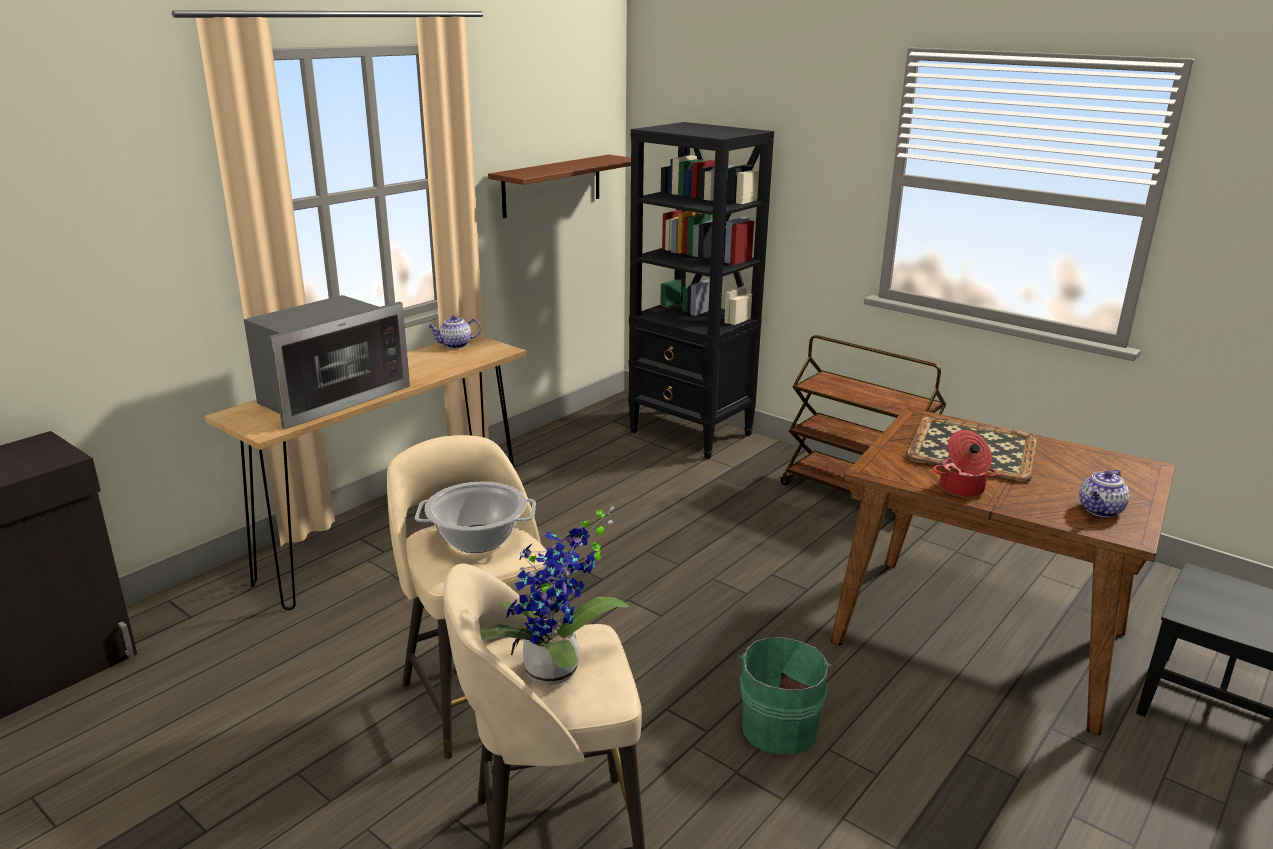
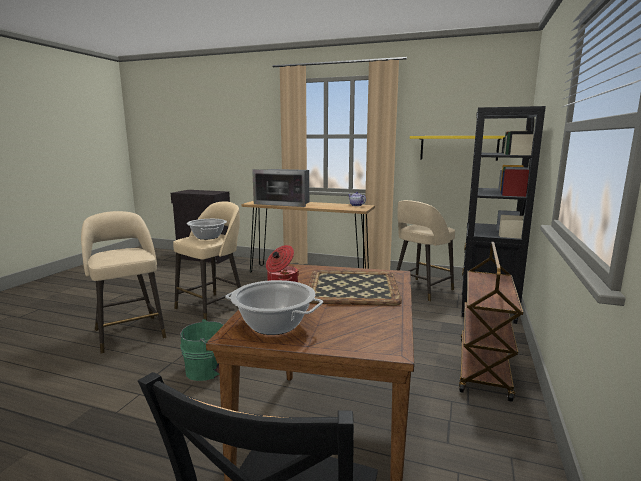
camera: 70 degrees right, 10 degrees down
potted plant [480,506,629,685] -> none
brown shelf [488,155,631,218] -> yellow shelf [410,136,505,161]
teapot [1079,469,1129,517] -> cooking pot [225,280,323,335]
none -> beige stool [397,200,455,302]

